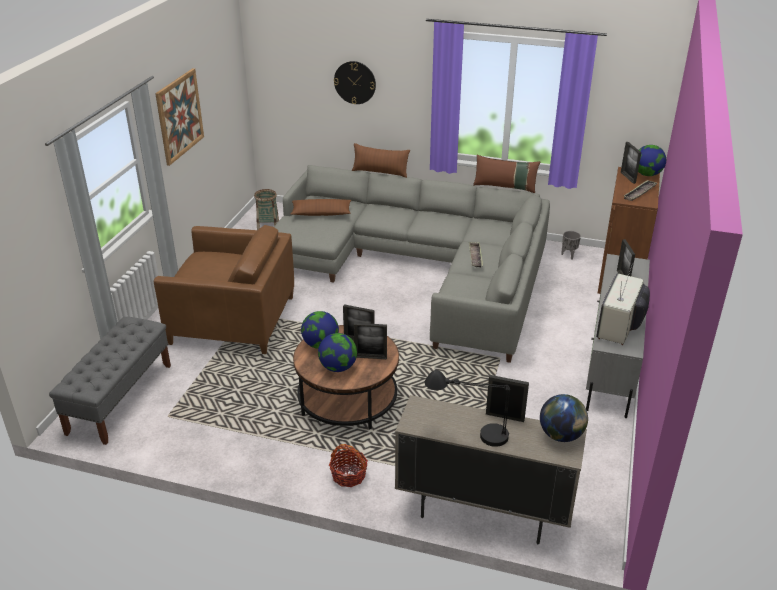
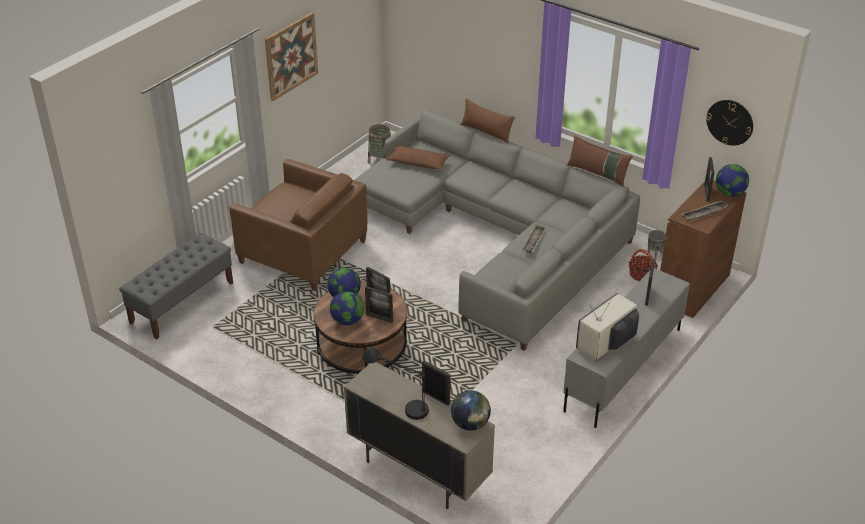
camera: 20 degrees right, 5 degrees up
basket [329,444,368,487] -> basket moved to [629,249,658,281]
wall clock [334,61,376,104] -> wall clock moved to [706,100,753,146]

